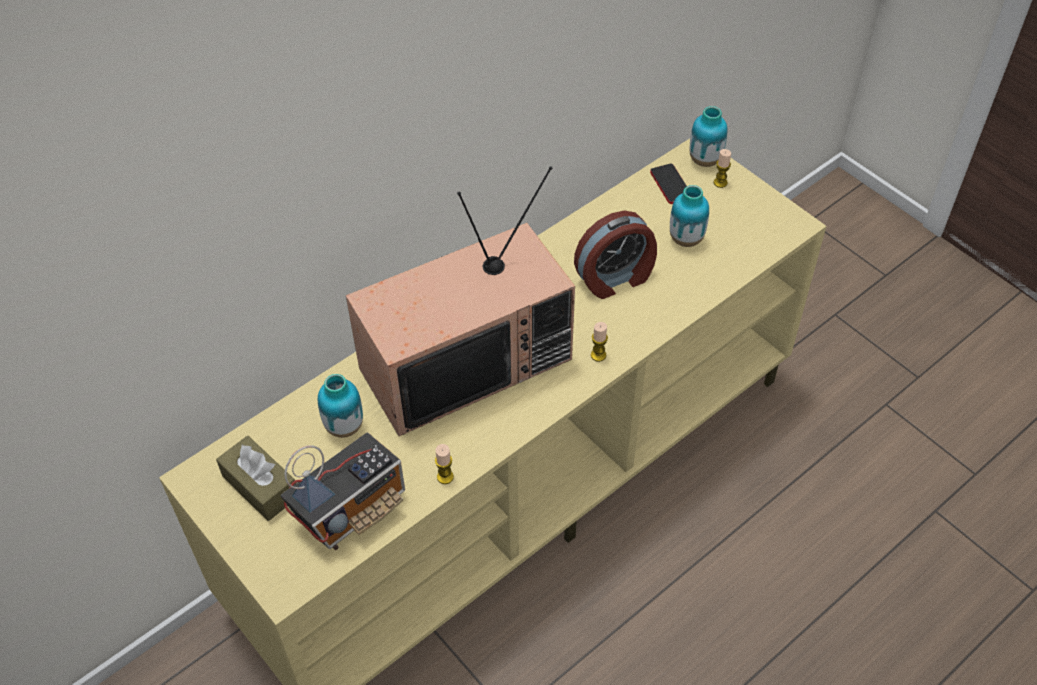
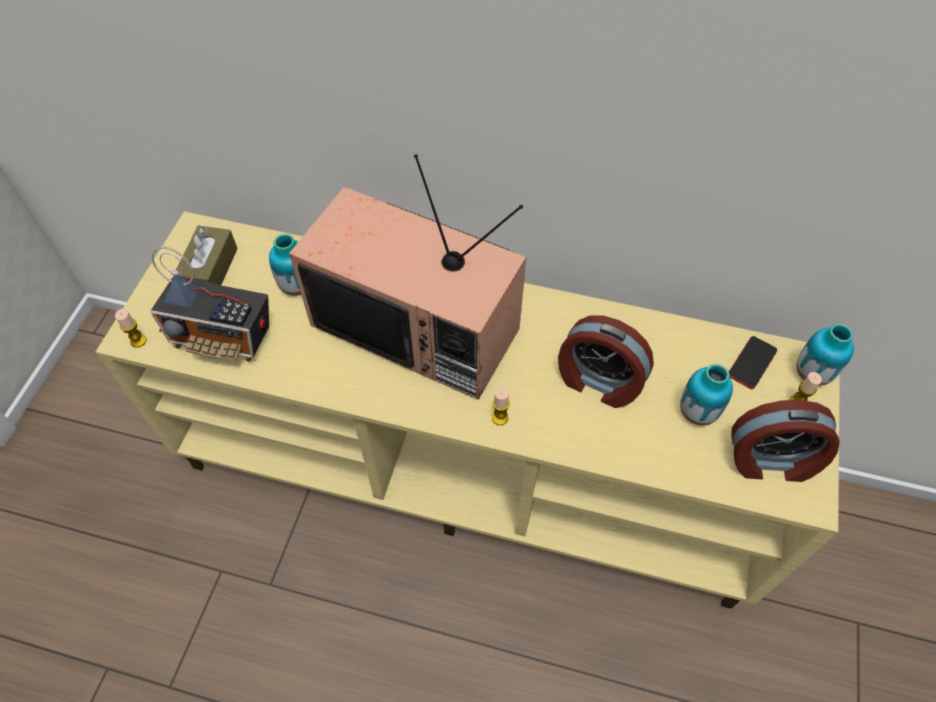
camera: 55 degrees right, 5 degrees up
candle [435,444,454,484] -> candle moved to [115,309,147,348]
none -> alarm clock [731,400,840,482]

